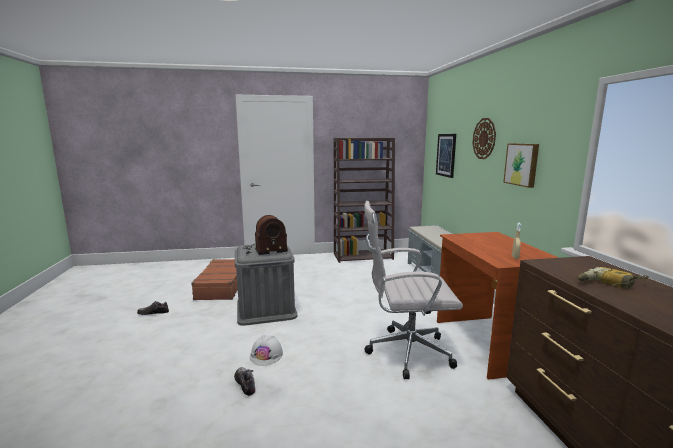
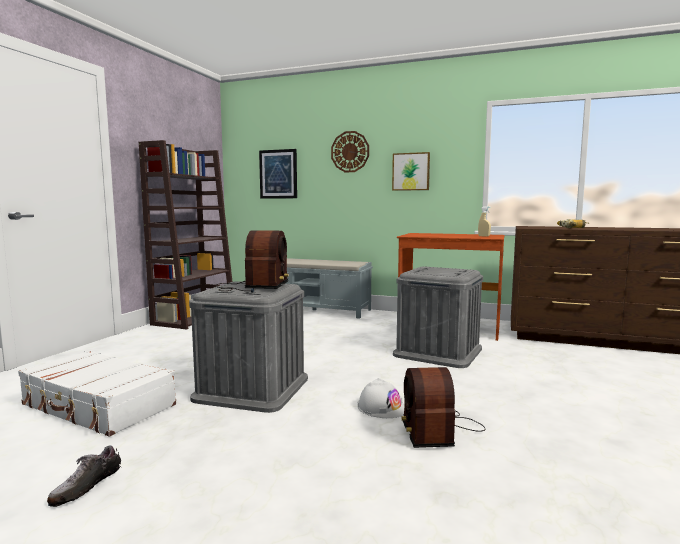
camera: 60 degrees left, 5 degrees down
brown suitcase [191,259,238,300] -> white suitcase [18,350,176,437]
shoe [234,367,255,396] -> radio [401,367,486,448]
white office chair [364,201,463,379] -> grey storage box [393,267,483,368]

